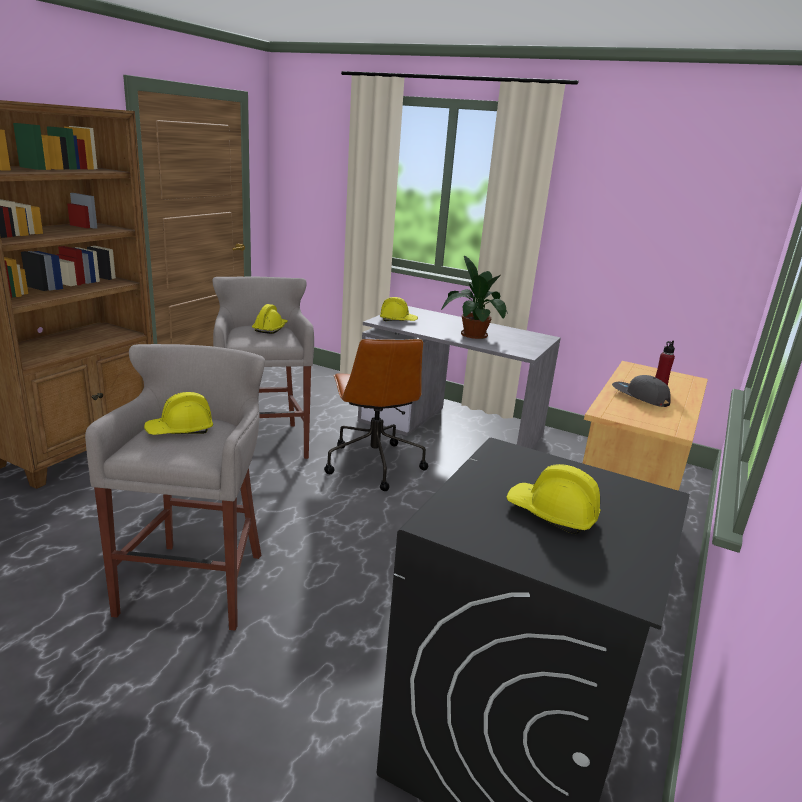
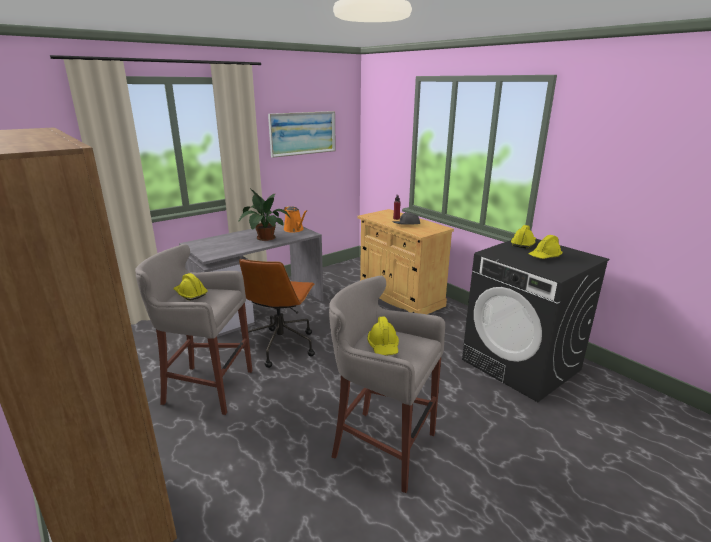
camera: 65 degrees left, 0 degrees up
brown office chair [324,339,428,491] -> brown office chair turned 90 degrees clockwise [239,259,315,368]
yellow hard hat [380,297,418,321] -> yellow hard hat moved to [511,225,536,248]
none -> picture [268,111,336,158]
none -> orange watering can [284,206,307,233]

